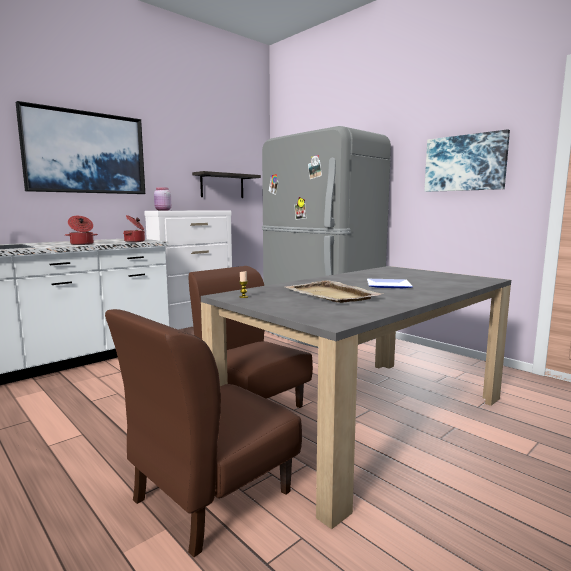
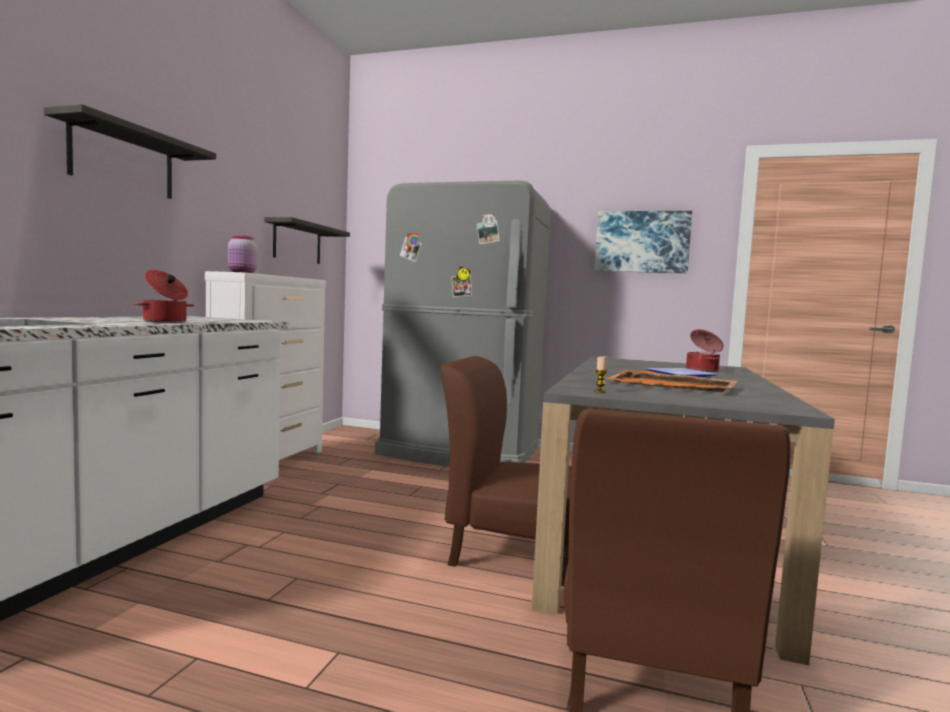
camera: 30 degrees left, 5 degrees down
picture [16,101,145,194] -> shelf [44,104,216,199]
cooking pot [123,215,145,242] -> cooking pot moved to [686,329,723,372]
beige tray [286,280,382,303] -> orange tray [606,370,738,392]

